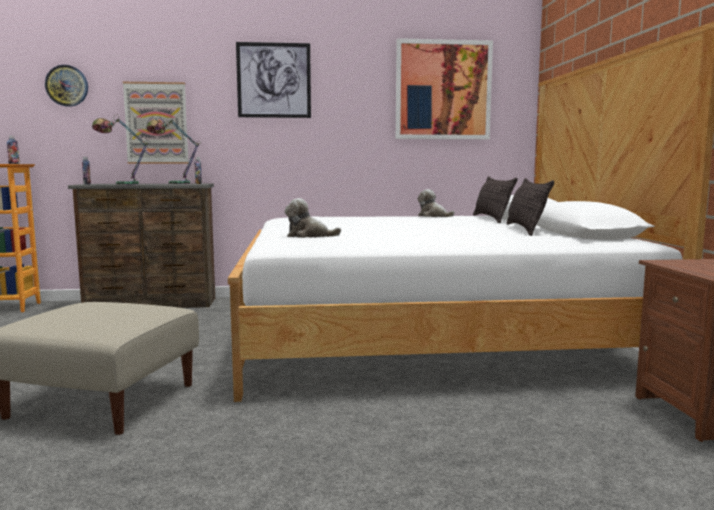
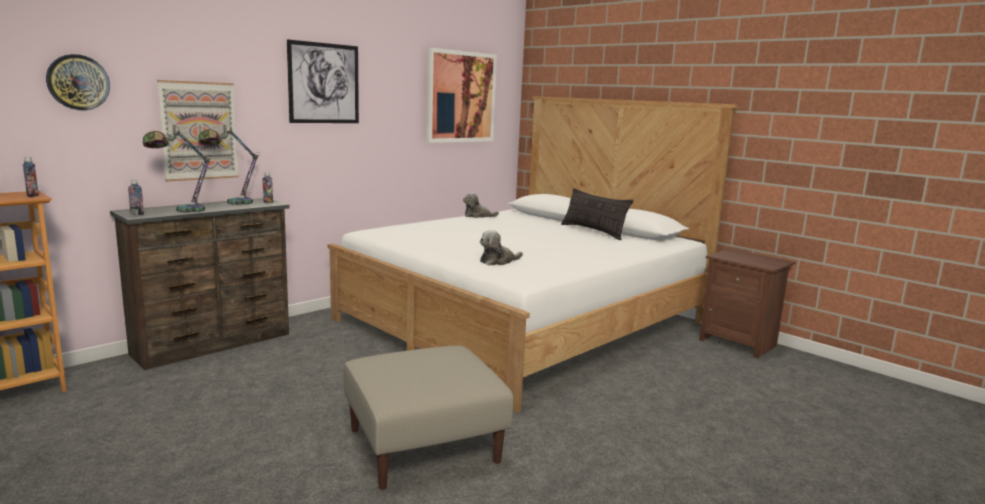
camera: 40 degrees left, 5 degrees up
pillow [473,176,518,223] -> none

